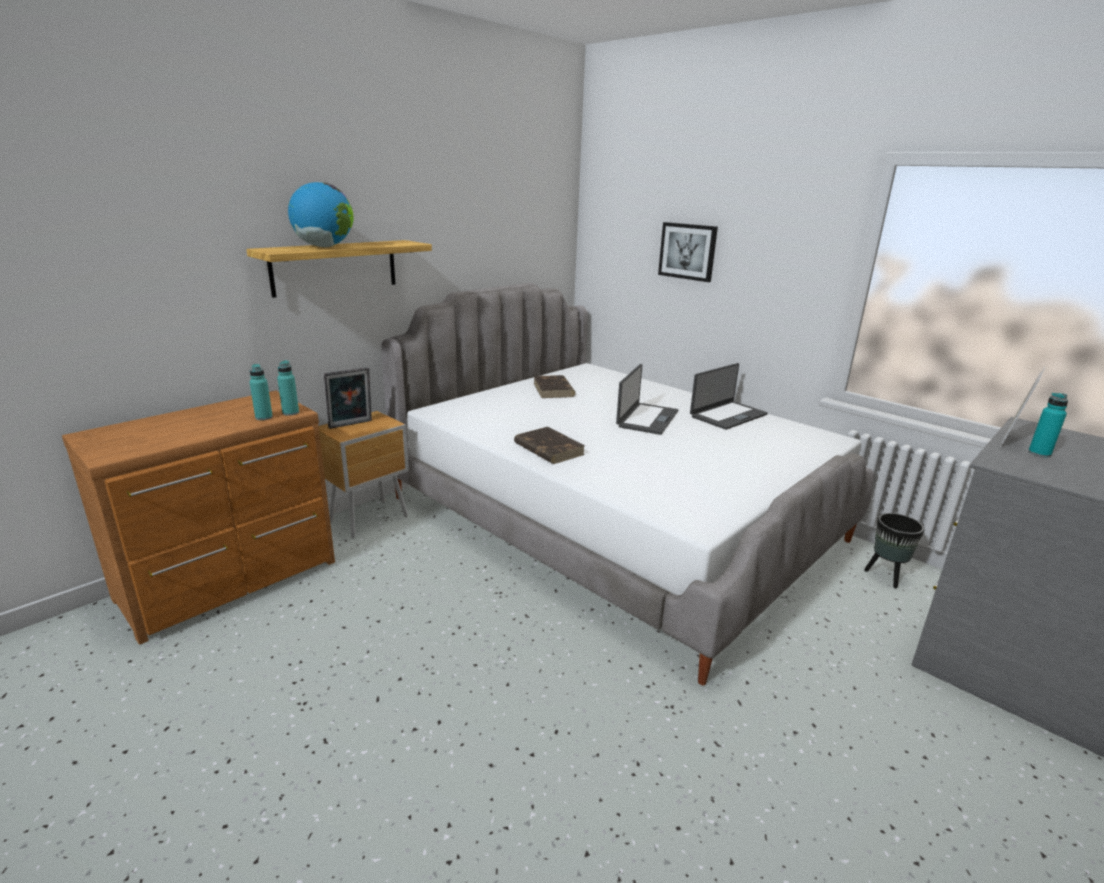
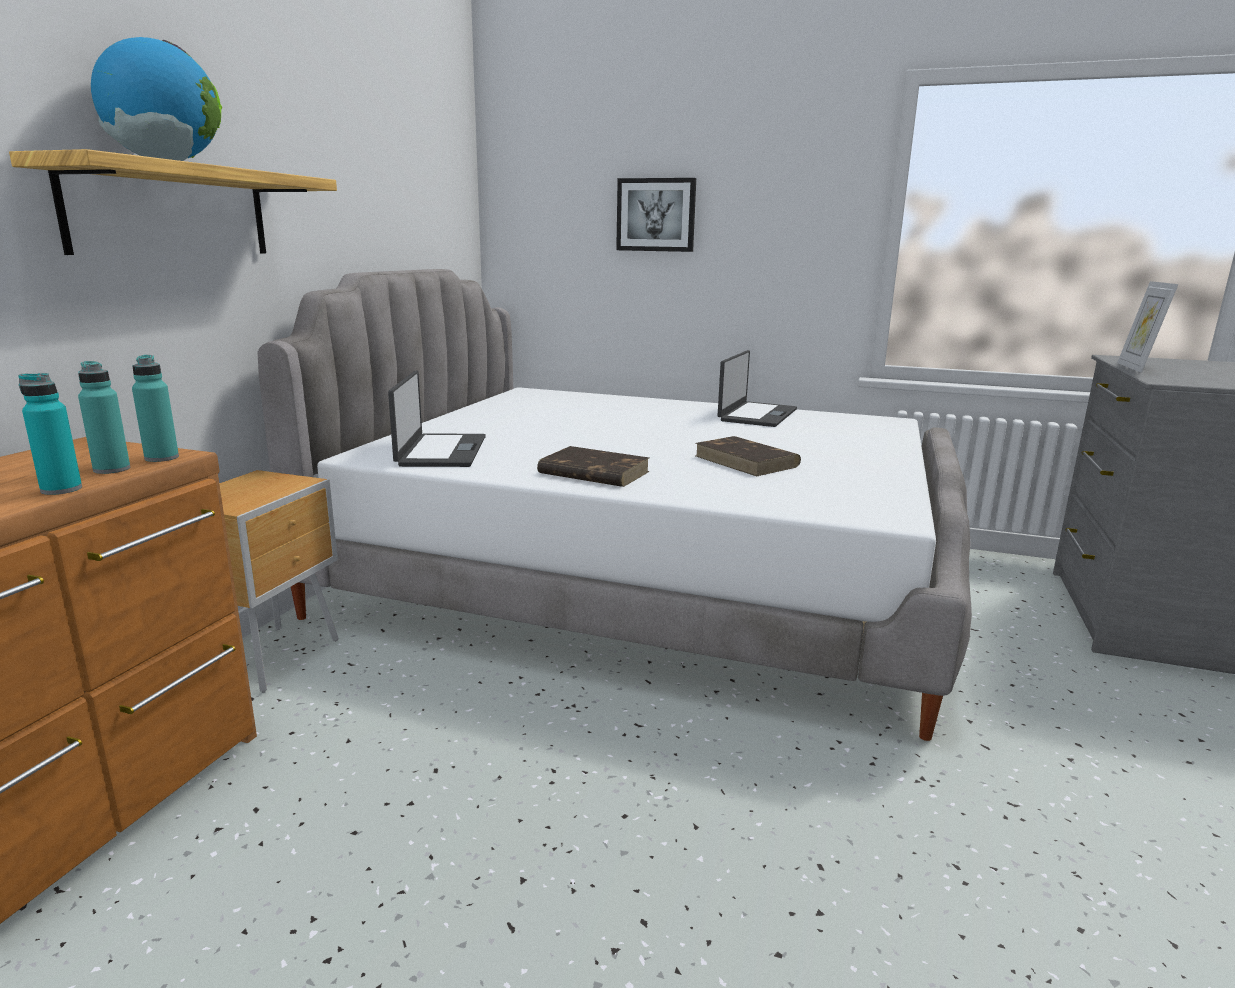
camera: 25 degrees left, 5 degrees down
picture frame [324,367,372,429] -> none
brown book [534,375,576,398] -> brown book moved to [696,436,801,476]
laptop [616,364,678,435] -> laptop moved to [388,370,486,467]
black planter [864,513,925,588] -> none
turquoise bottle [1028,393,1068,458] -> turquoise bottle moved to [18,373,82,495]

